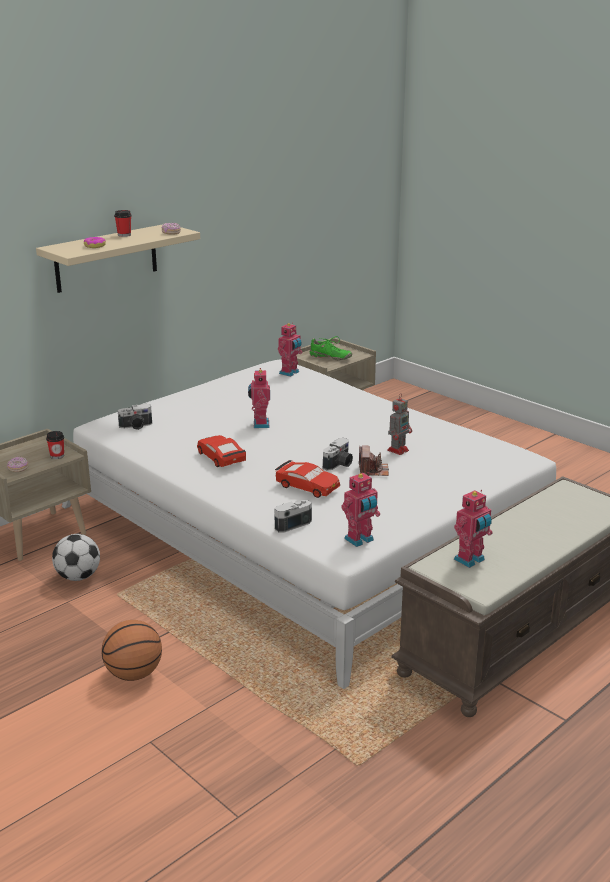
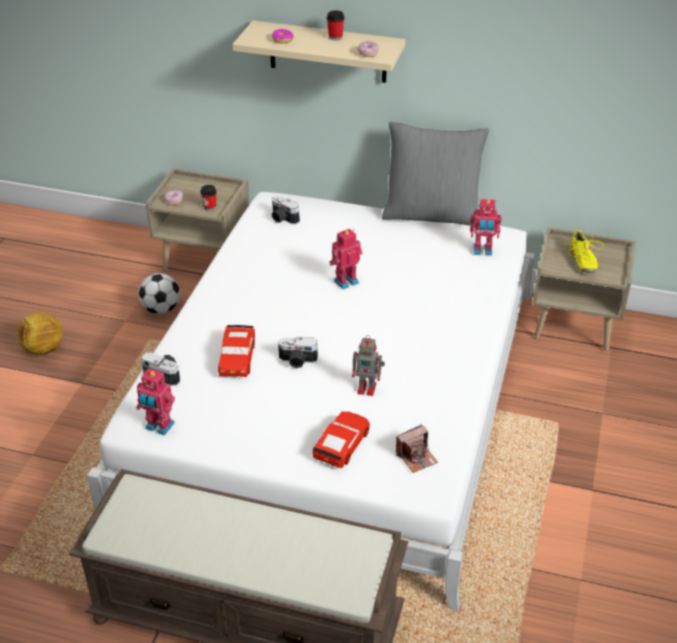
camera: 60 degrees right, 15 degrees up
basketball [102,620,162,681] -> none
red toy car [197,435,246,467] -> red toy car moved to [313,412,370,468]
green shoe [310,336,352,360] -> yellow shoe [563,229,603,273]
camera [359,445,389,476] -> camera moved to [396,424,438,473]
toy robot [454,490,492,568] -> none
none -> football [18,312,63,355]
none -> grey pillow [382,122,489,226]

